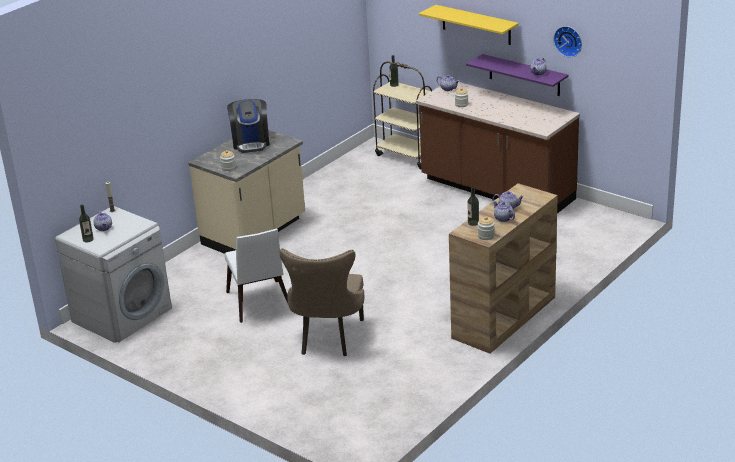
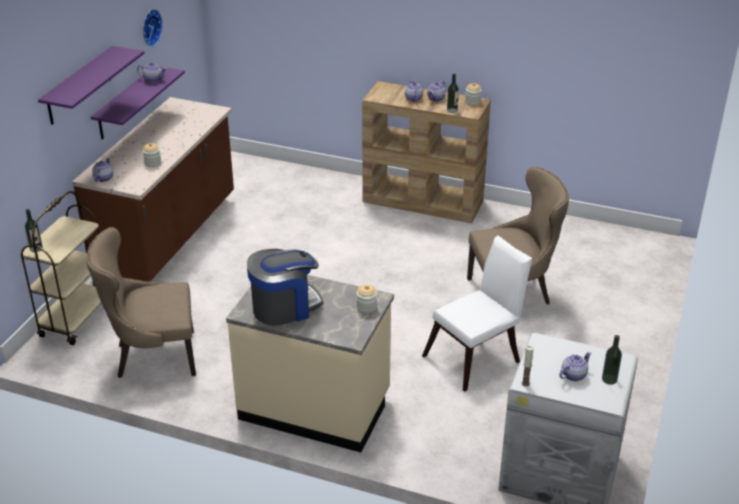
camera: 110 degrees left, 5 degrees up
yellow shelf [419,5,519,45] -> purple shelf [38,46,144,125]
none -> beige chair [87,227,196,378]

